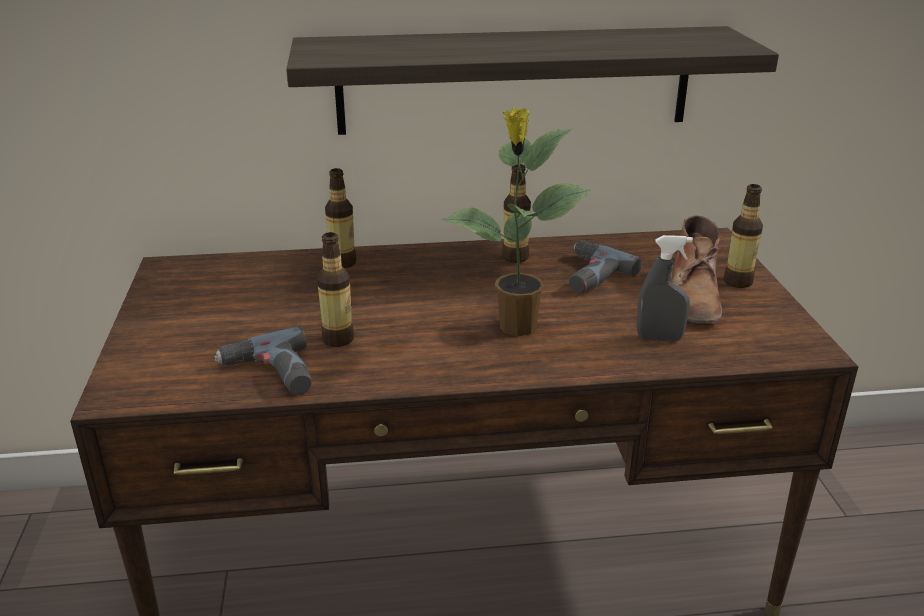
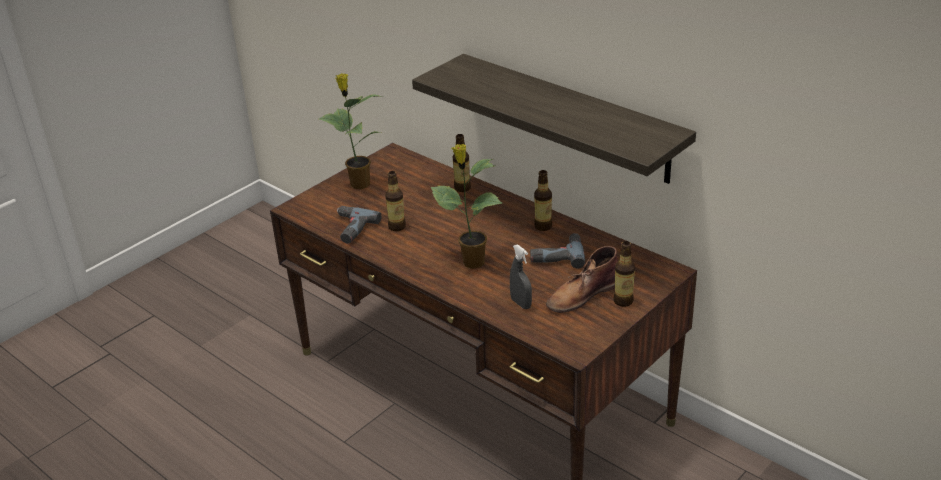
camera: 50 degrees right, 5 degrees up
none -> potted plant [319,73,384,189]

